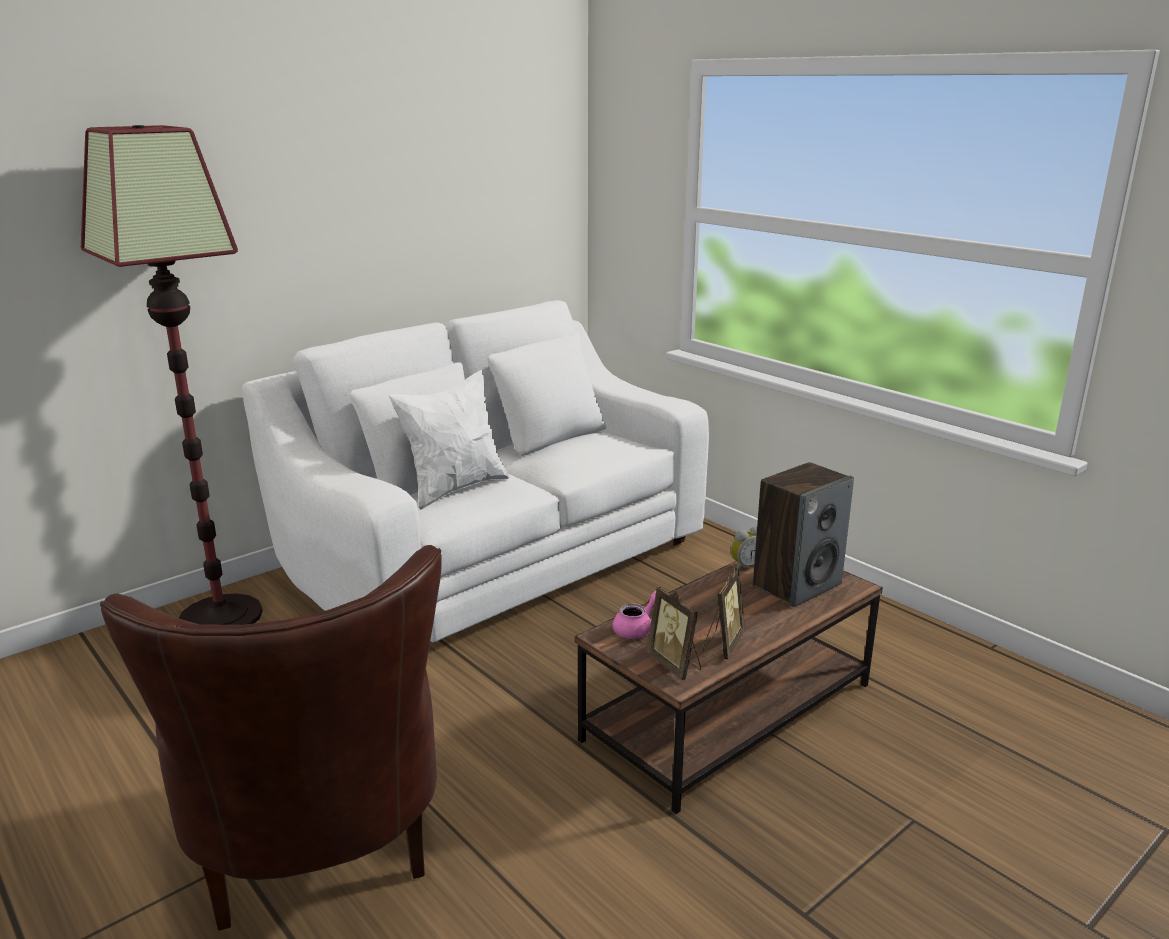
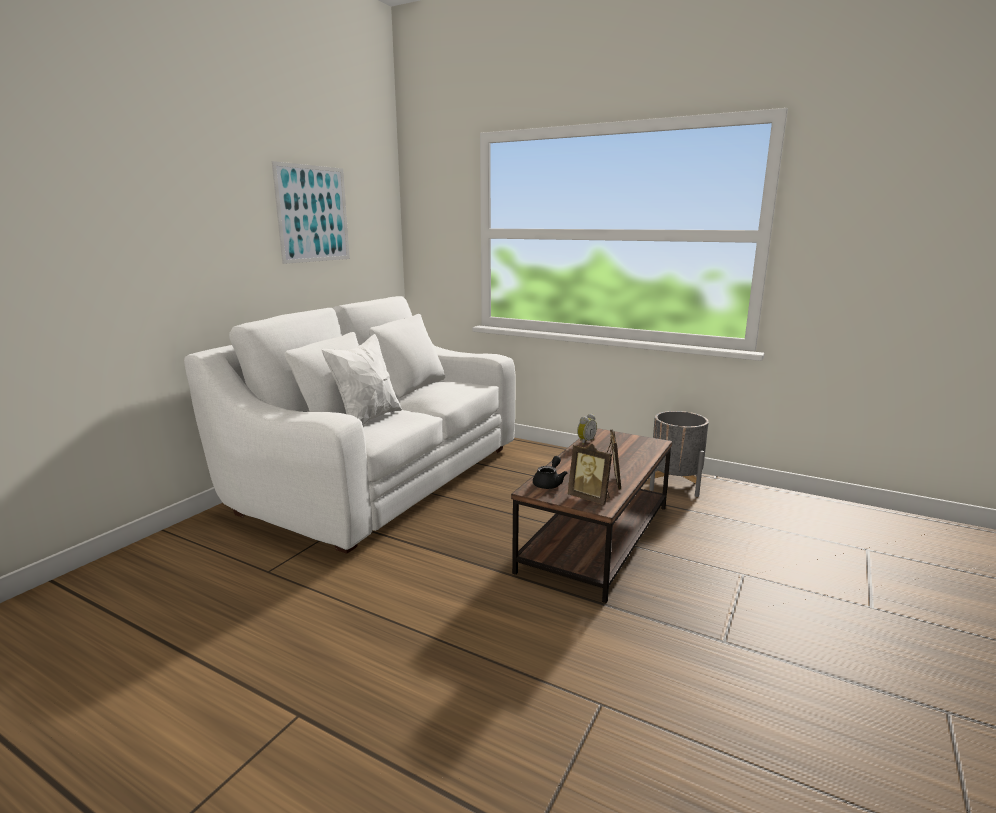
camera: 20 degrees left, 5 degrees down
floor lamp [81,125,263,625] -> none
brown armchair [100,545,442,931] -> none
pink teapot [612,591,656,639] -> black teapot [533,456,568,489]
speaker [753,462,854,607] -> none
none -> picture [272,161,350,264]
none -> grey planter [649,411,709,497]

